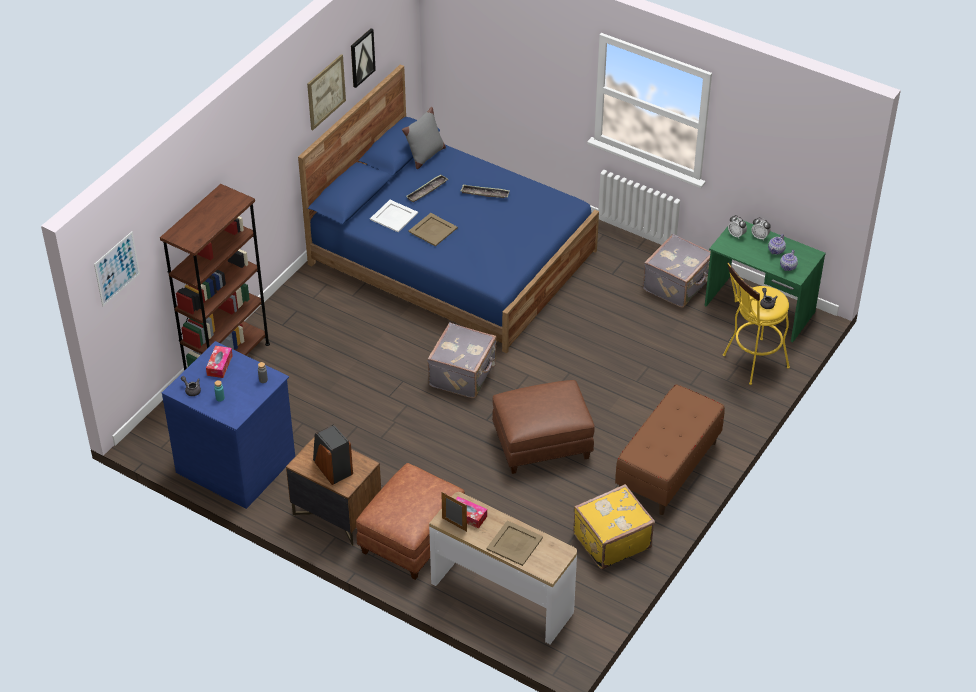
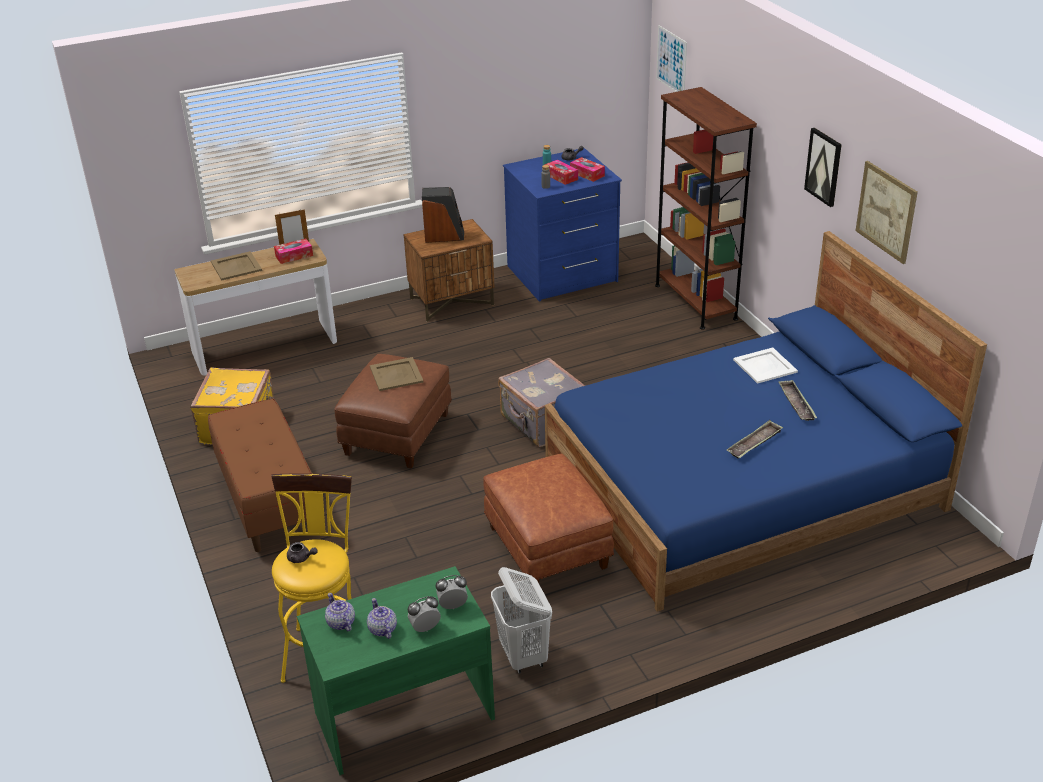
camera: 125 degrees right, 10 degrees down
picture [351,28,376,88] -> picture moved to [804,128,842,207]
brown ottoman [356,463,465,580] -> brown ottoman moved to [483,454,614,583]
grey pillow [402,107,446,169] -> none
beige tray [408,213,458,247] -> beige tray moved to [370,357,424,391]
grey suitcase [643,234,711,307] -> white laundry basket [491,567,552,674]
none -> tissue box [545,160,578,185]

